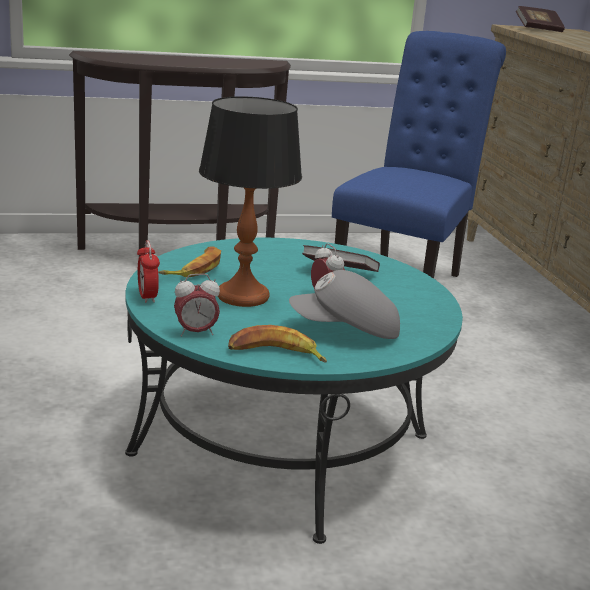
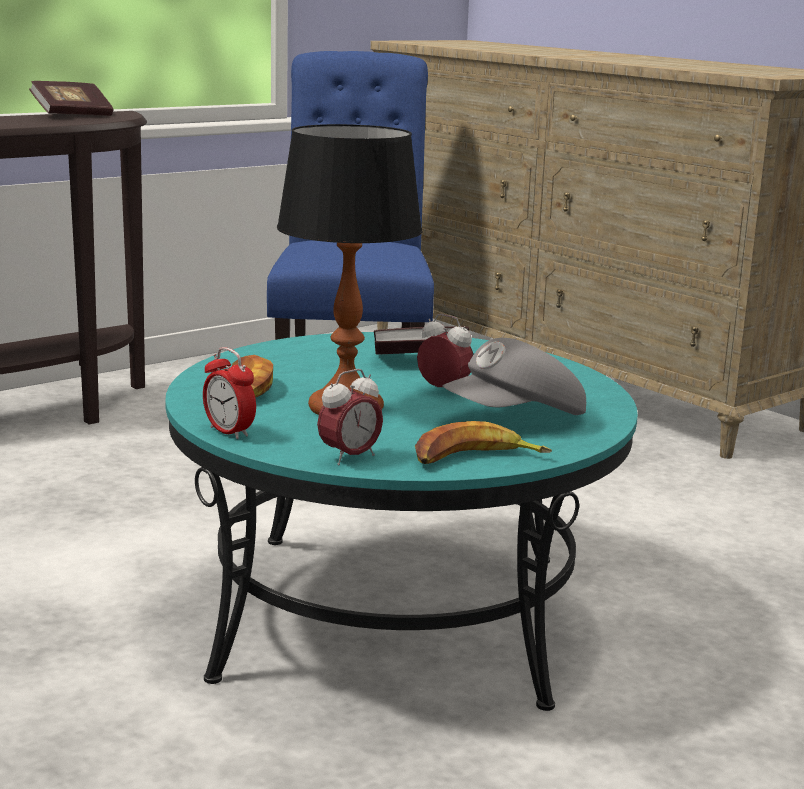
camera: 25 degrees left, 5 degrees down
book [516,6,565,32] -> book moved to [29,81,113,116]

